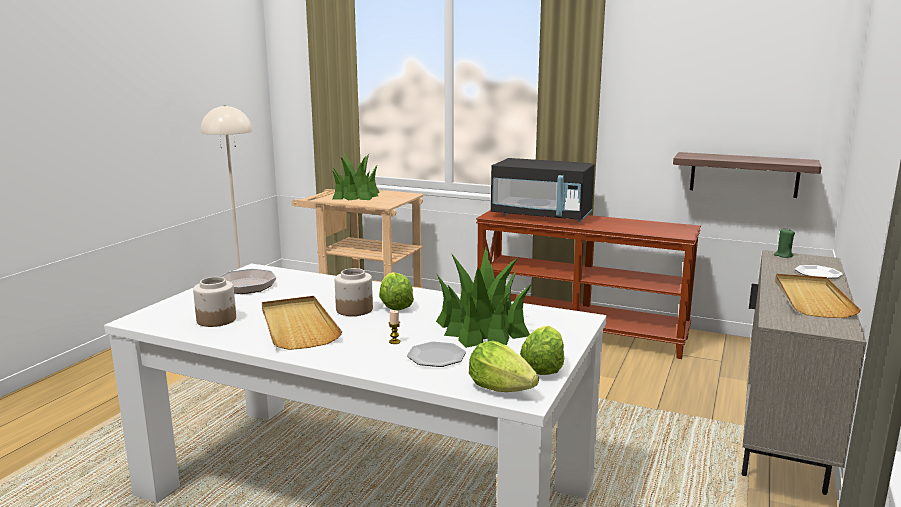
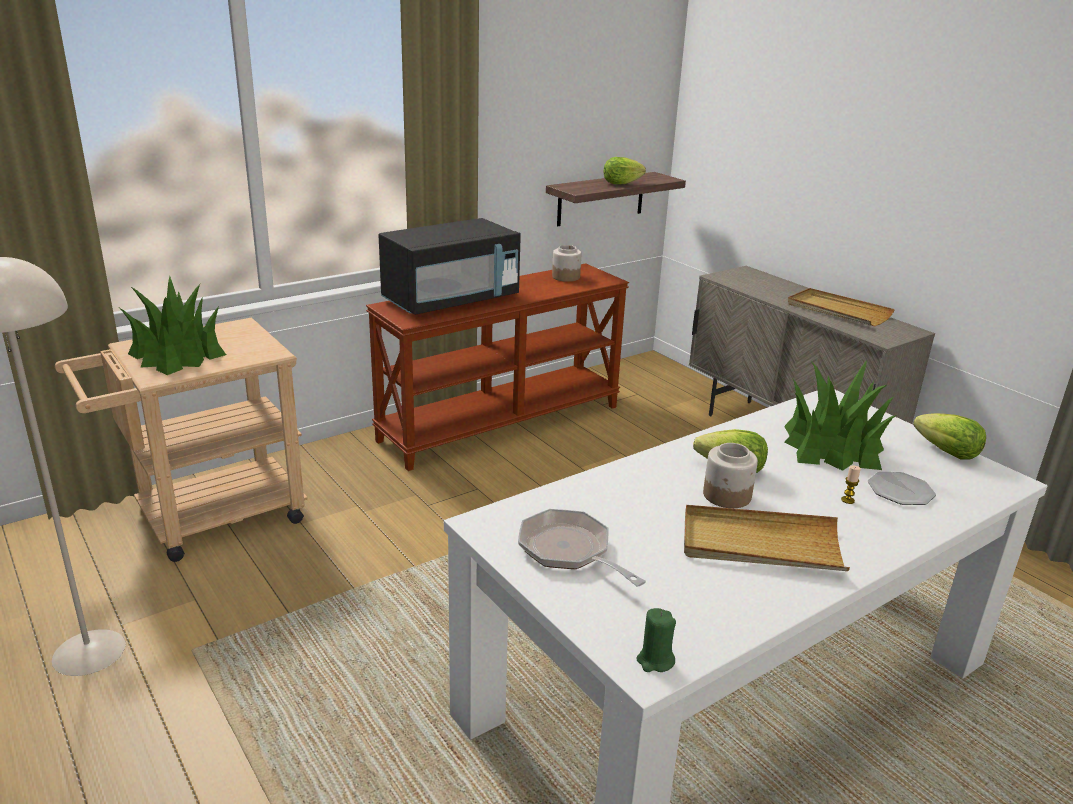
camera: 60 degrees left, 10 degrees up
jar [193,277,236,327] -> jar moved to [552,245,581,282]
lettuce [469,340,539,392] -> lettuce moved to [604,157,646,184]
green candle [774,228,795,258] -> green candle moved to [636,608,676,672]
plate [795,265,843,278] -> none

